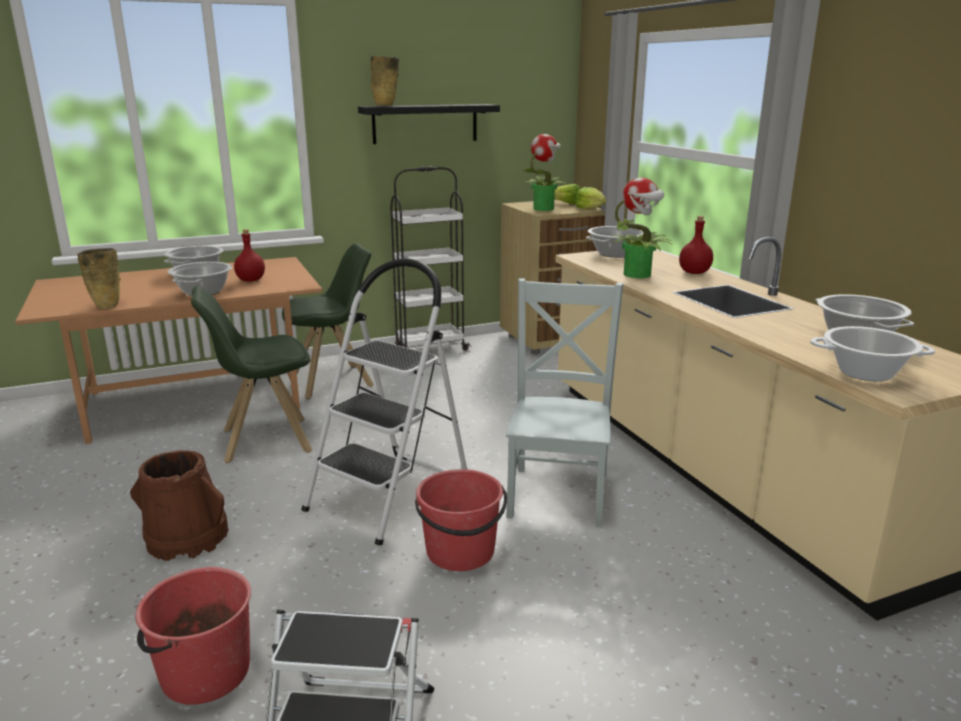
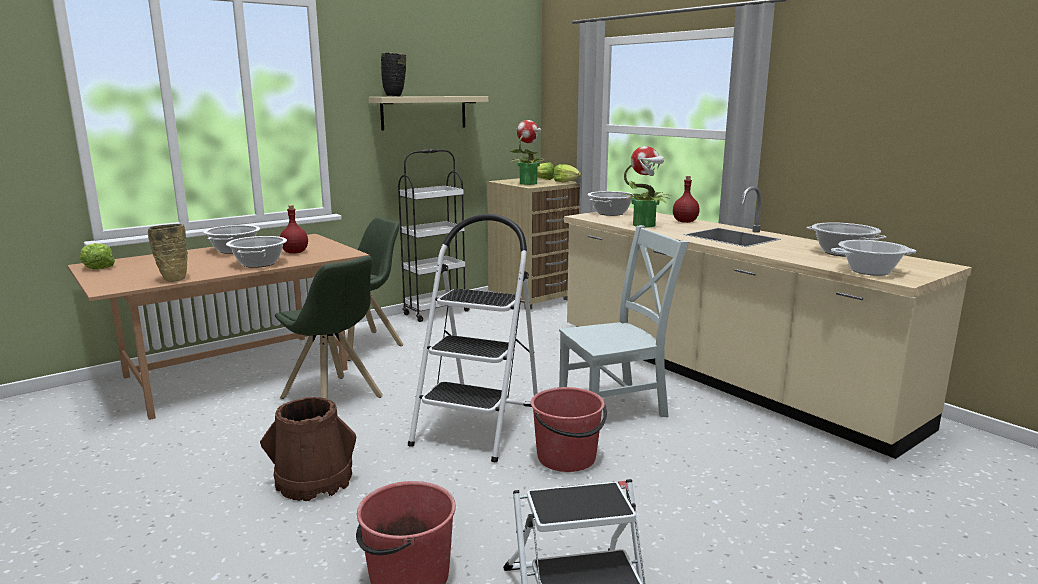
camera: 15 degrees left, 5 degrees down
green chair [191,286,312,463] -> green chair turned 105 degrees counterclockwise [275,256,383,399]
black shelf [358,104,500,144] -> beige shelf [369,96,488,130]
beige vase [371,56,399,106] -> black vase [381,52,406,96]
grey chair [506,278,623,527] -> grey chair turned 75 degrees clockwise [559,225,689,417]
none -> lettuce [80,243,115,269]

